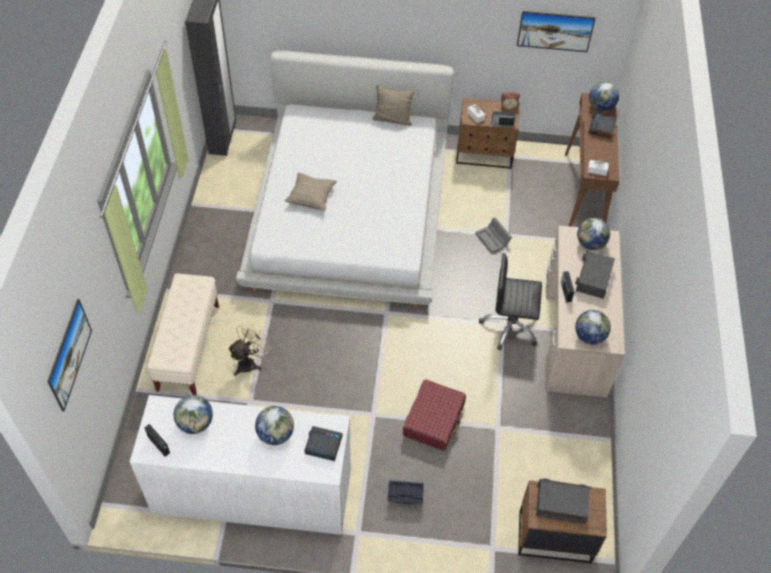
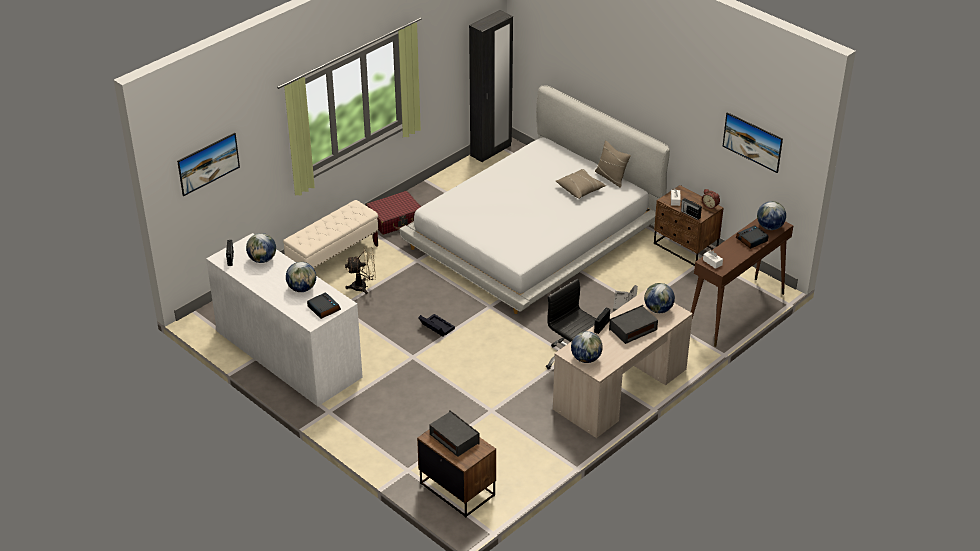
camera: 40 degrees right, 15 degrees down
beige pillow [285,173,337,210] -> beige pillow moved to [556,169,606,199]
black storage box [387,480,424,504] -> black storage box moved to [418,314,455,337]
red suitcase [403,379,466,451] -> red suitcase moved to [366,191,421,235]

